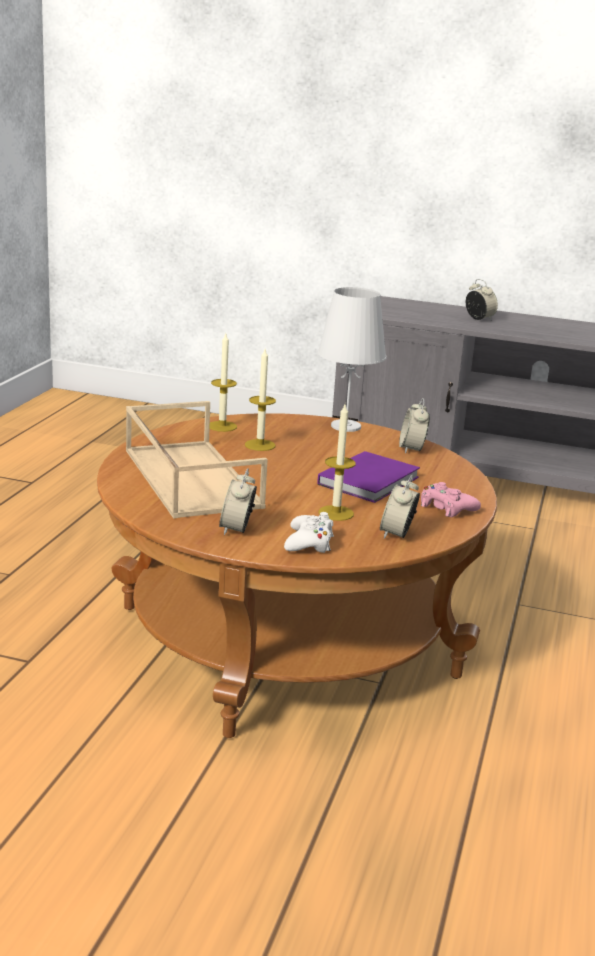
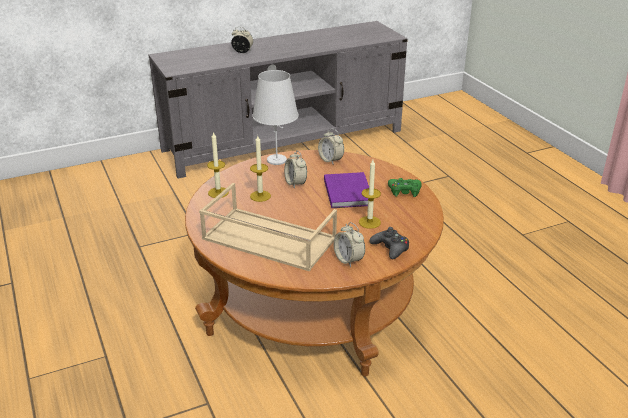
camera: 40 degrees left, 10 degrees up
white game controller [284,512,334,553] -> black game controller [369,227,409,259]
alarm clock [380,475,420,539] -> alarm clock moved to [284,150,307,189]
pink game controller [421,482,481,517] -> green game controller [388,178,422,197]

